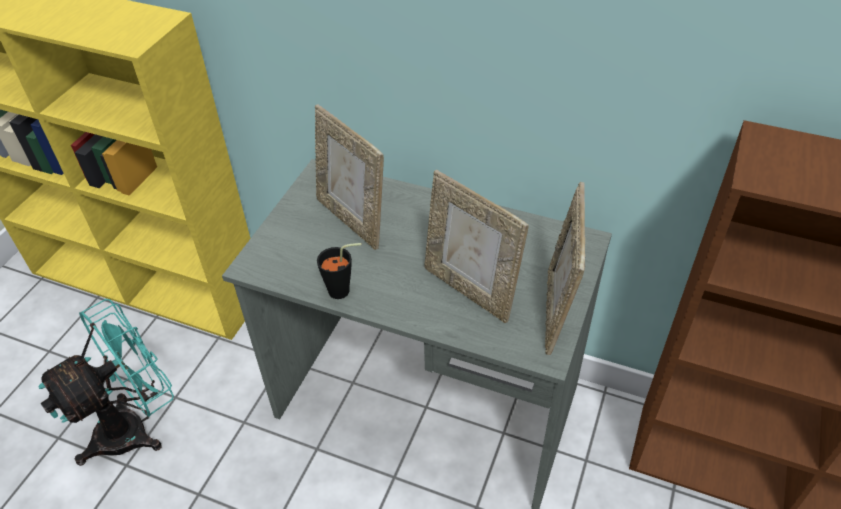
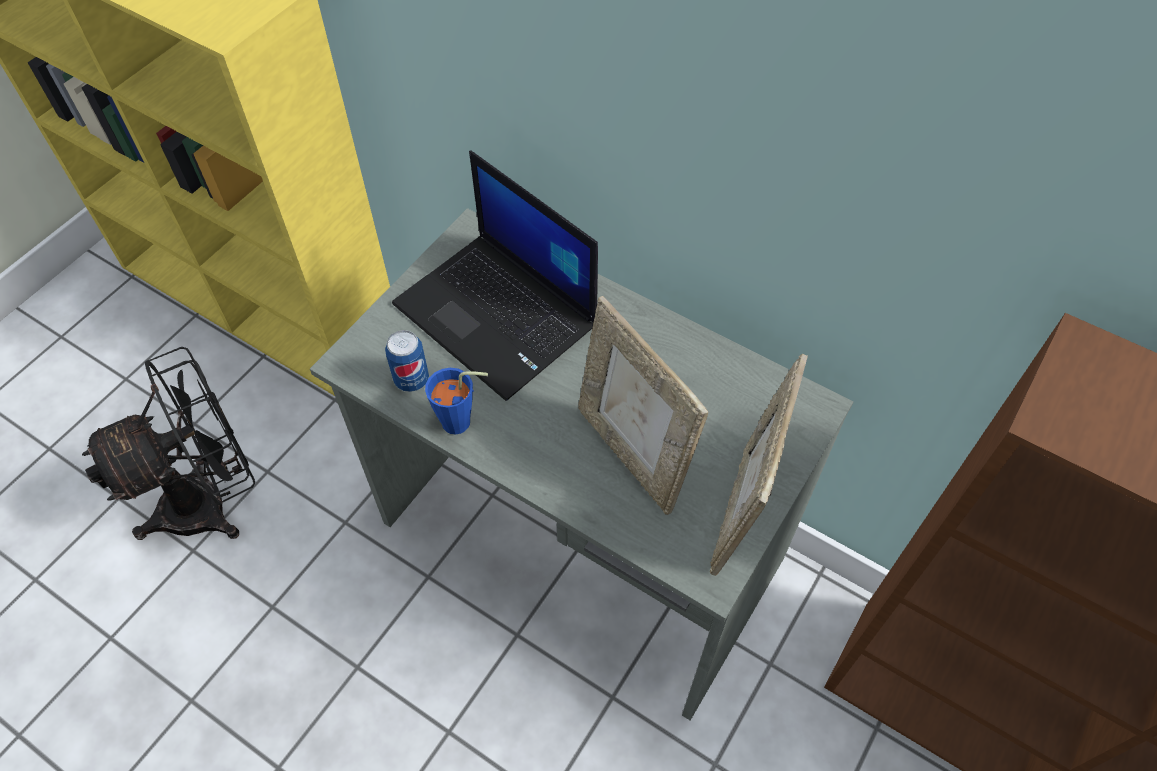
camera: 10 degrees right, 10 degrees up
turquoise fan [39,299,174,466] -> black fan [82,347,255,540]
picture frame [315,104,384,250] -> laptop [392,150,598,401]
black cup [317,243,362,299] -> blue cup [425,368,488,435]
none -> can [385,330,429,392]

